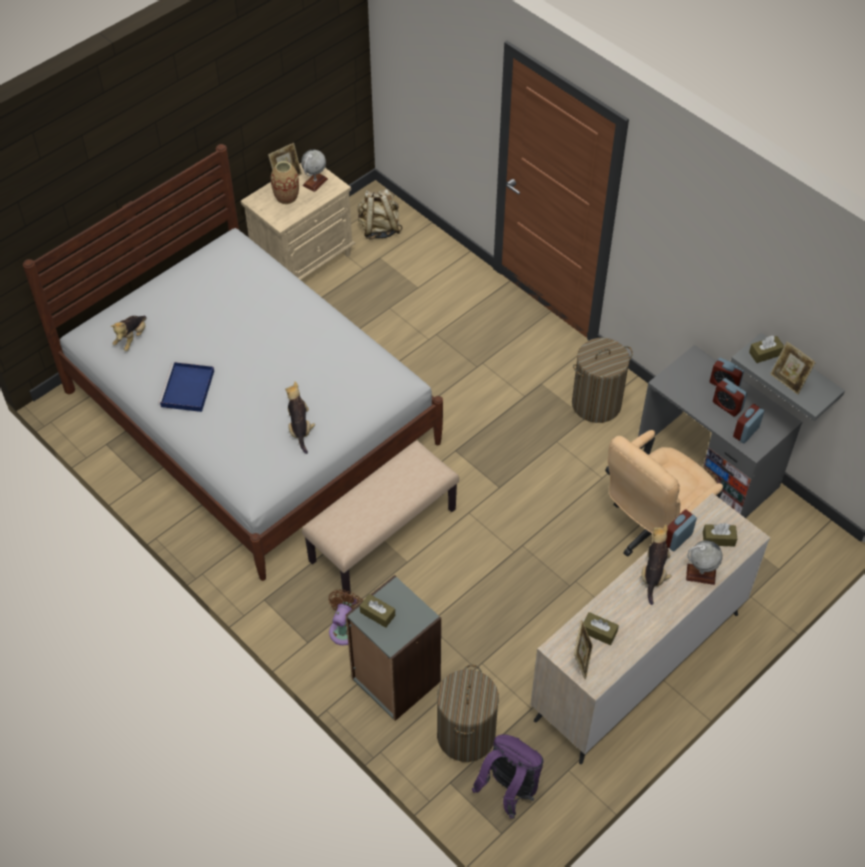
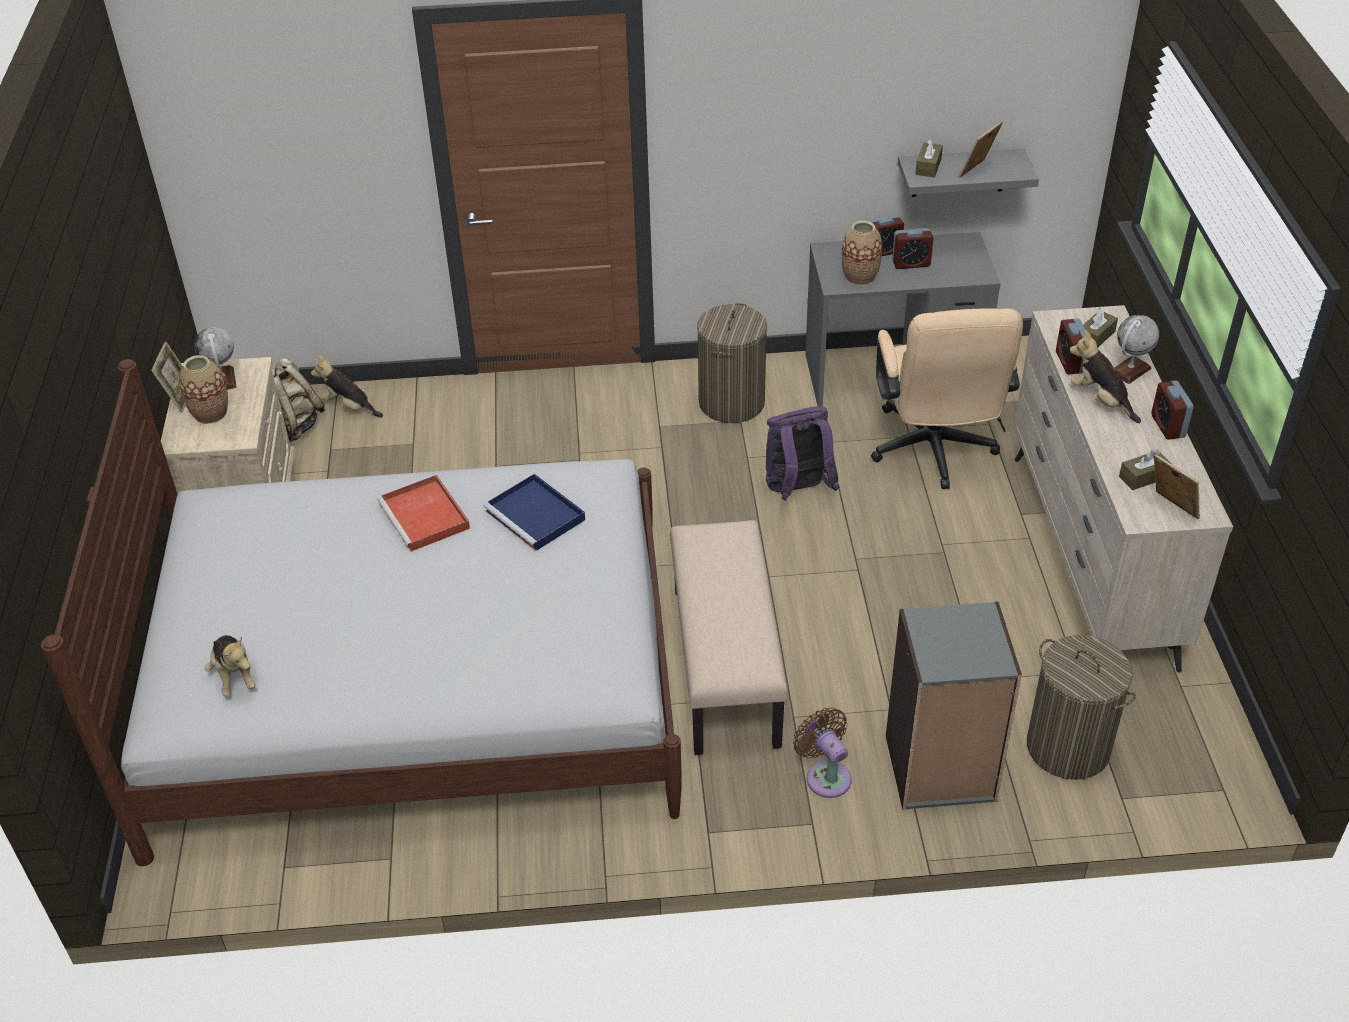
camera: 50 degrees left, 10 degrees down
blue tray [158,362,214,412] -> blue tray moved to [484,474,585,551]
plush toy [285,381,315,454] -> plush toy moved to [311,355,383,418]
brown tissue box [360,594,395,628] -> none
purple backpack [472,734,543,819] -> purple backpack moved to [766,406,839,500]
alarm clock [733,404,764,443] -> alarm clock moved to [1151,380,1193,440]
picture frame [770,342,816,395] -> picture frame turned 135 degrees clockwise [958,121,1003,178]
none -> red tray [377,475,470,552]
none -> vase [842,221,883,286]

